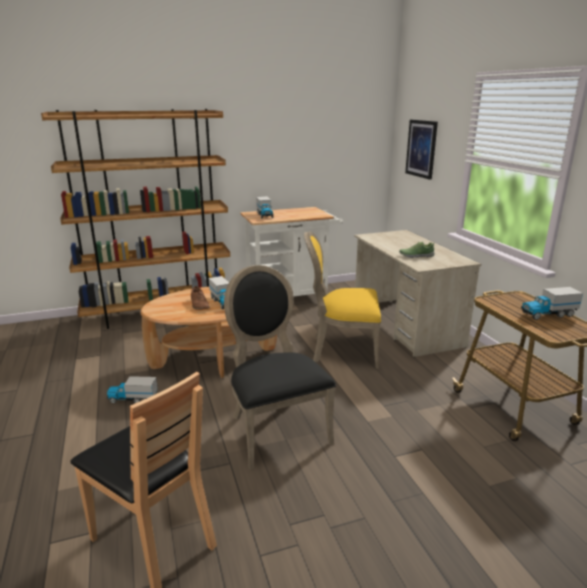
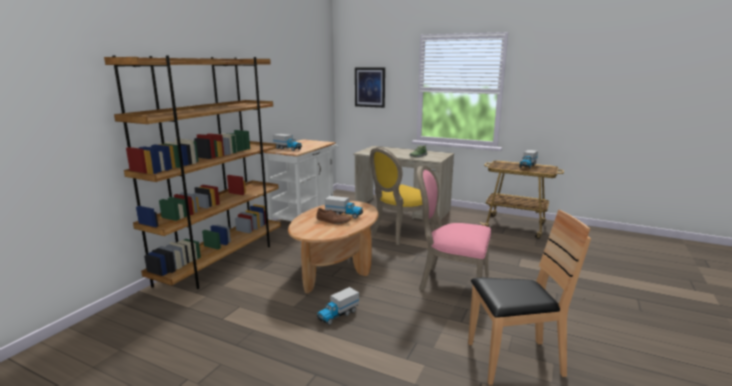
camera: 45 degrees left, 5 degrees down
black chair [224,265,336,470] -> pink chair [417,166,491,306]

